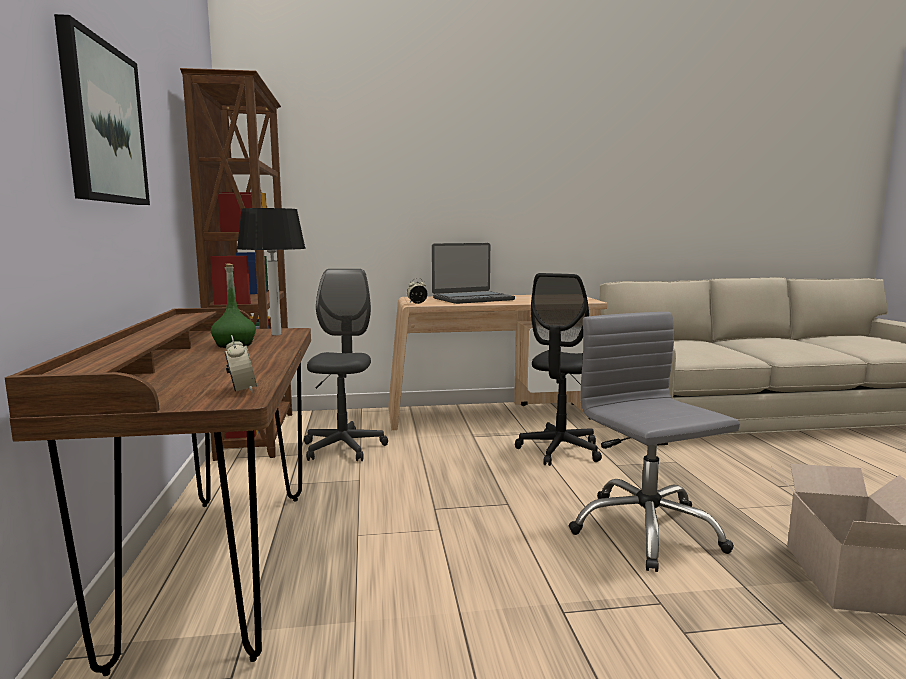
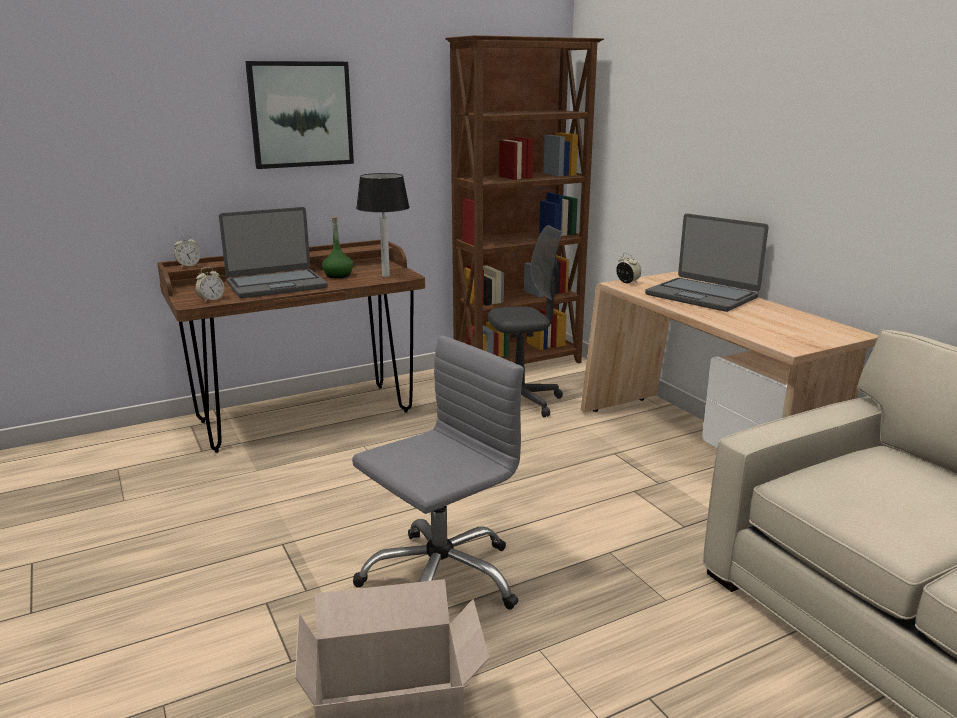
camera: 70 degrees right, 10 degrees up
black office chair [515,273,602,466] -> none
none -> alarm clock [174,235,200,268]
none -> laptop [219,207,328,298]

